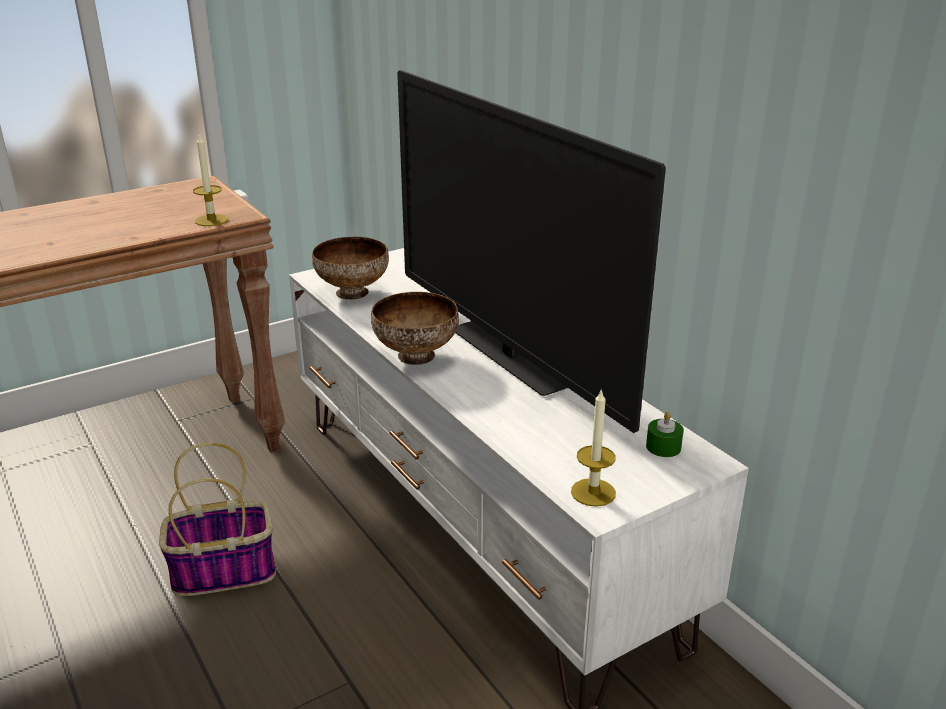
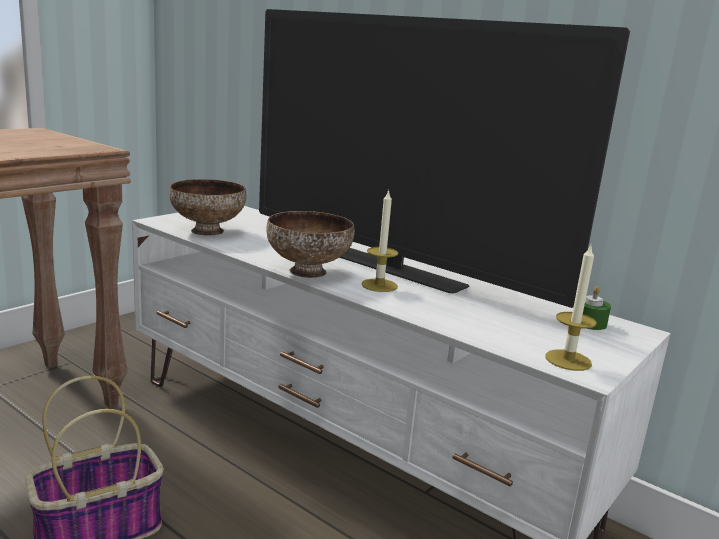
camera: 20 degrees left, 10 degrees down
candle [193,133,228,226] -> candle moved to [361,189,398,292]

